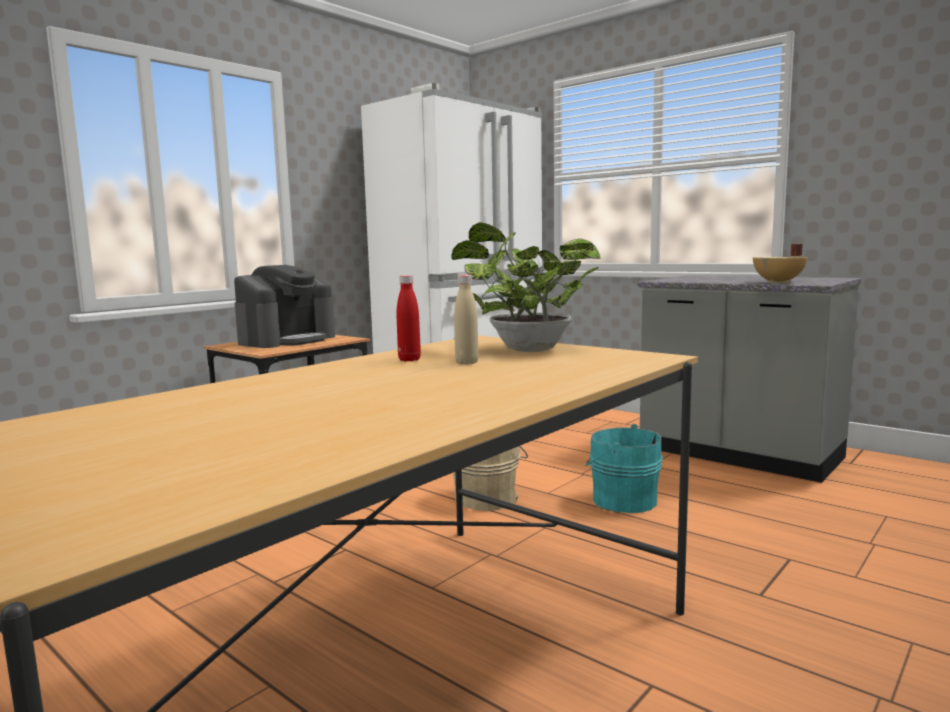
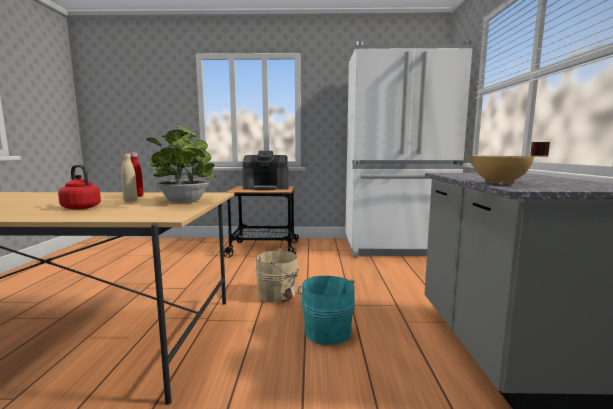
camera: 50 degrees right, 0 degrees up
none -> red kettle [58,165,101,209]

